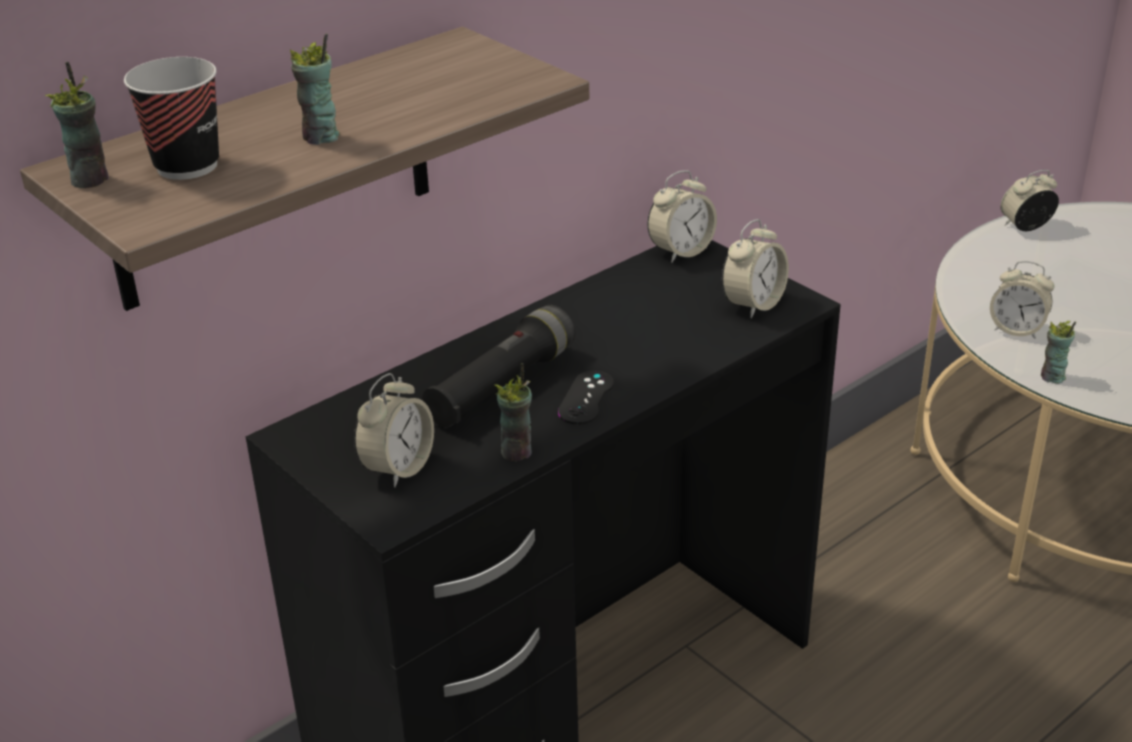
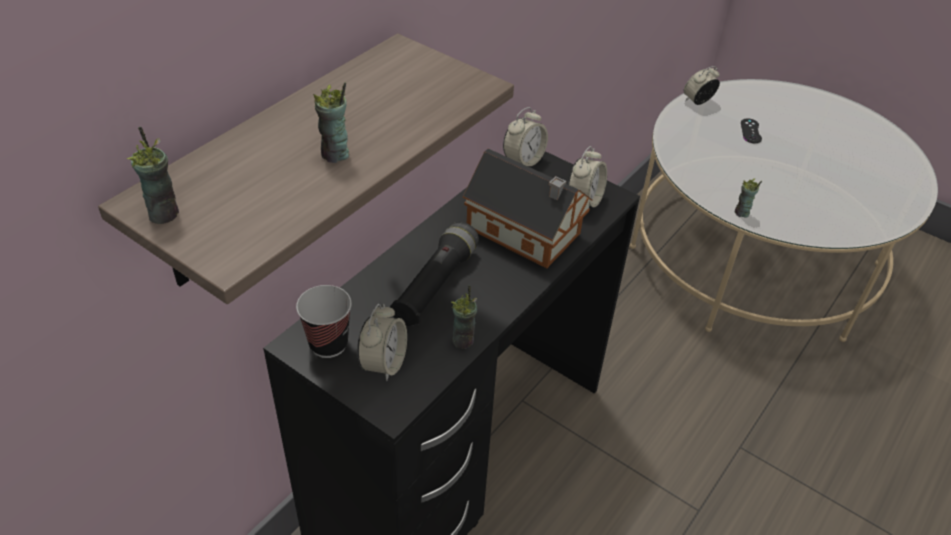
camera: 15 degrees left, 10 degrees up
cup [124,57,219,180] -> cup moved to [296,285,352,358]
black game controller [558,370,614,425] -> black game controller moved to [741,118,762,143]
alarm clock [990,261,1055,339] -> none
none -> toy house [463,149,592,268]

